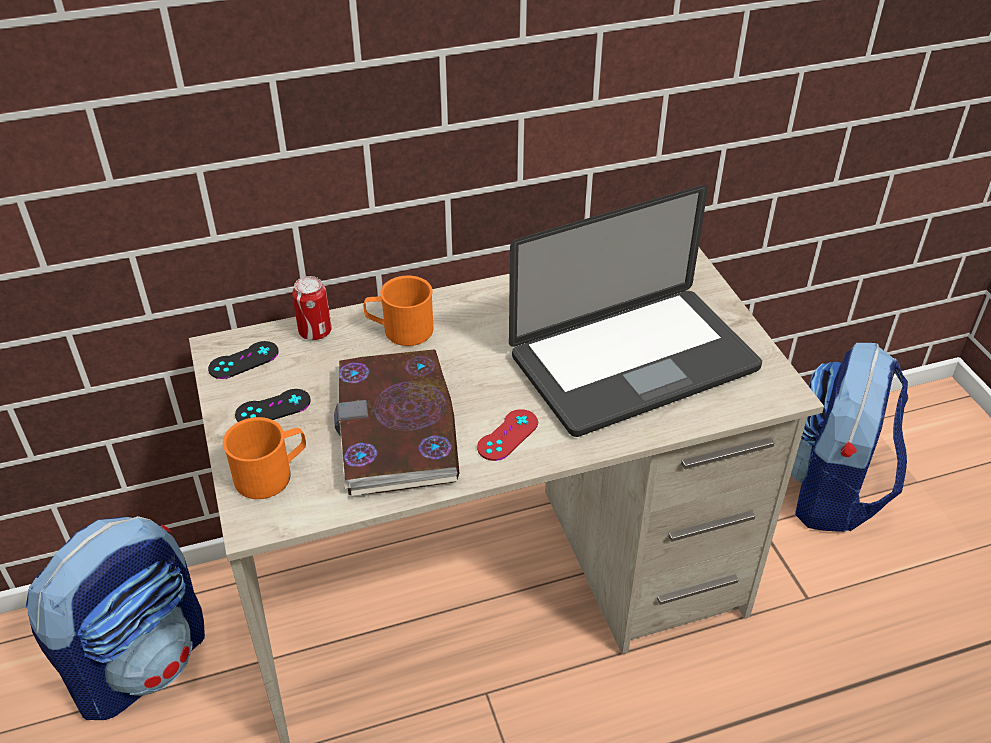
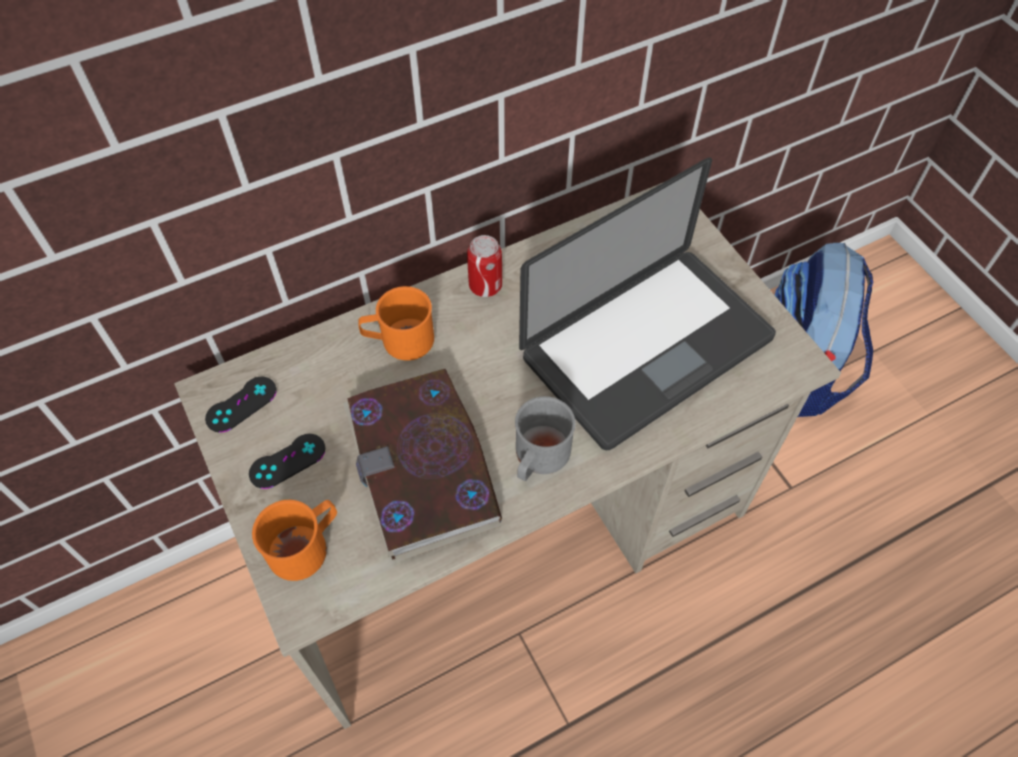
camera: 10 degrees left, 15 degrees up
backpack [26,516,205,720] -> none
can [292,276,332,340] -> can moved to [467,235,502,297]
red game controller [477,409,538,461] -> grey mug [515,396,576,481]

